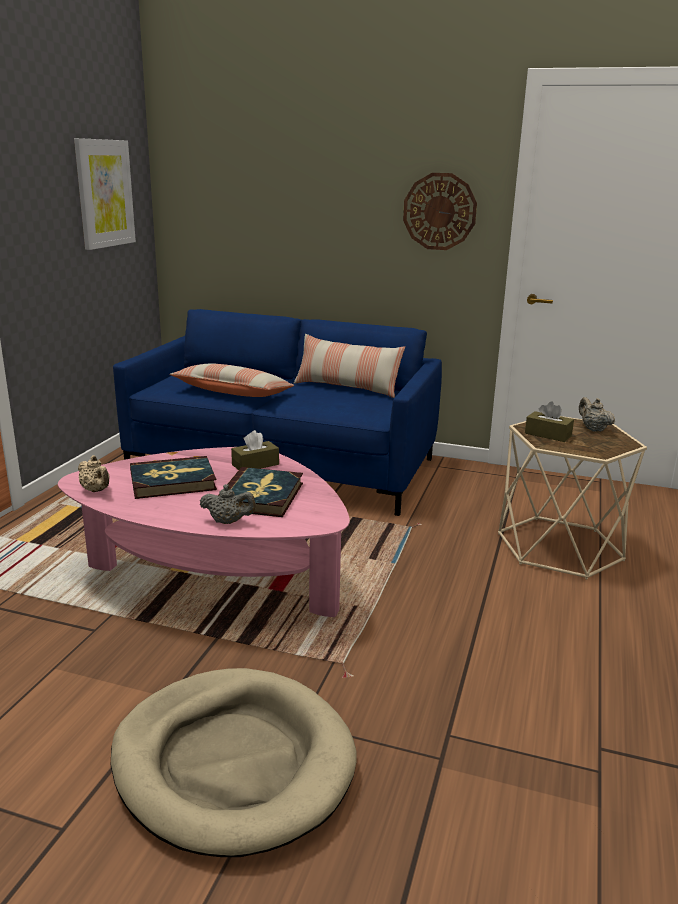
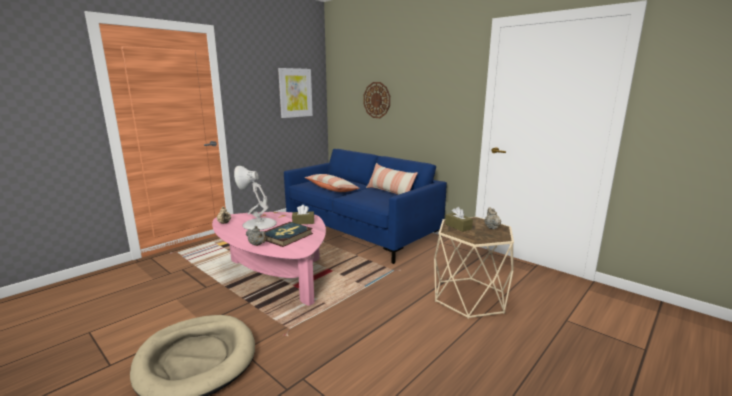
camera: 25 degrees right, 5 degrees down
book [130,456,217,499] -> white table lamp [234,166,277,230]
wall clock [403,173,477,250] -> wall clock moved to [364,82,390,118]

